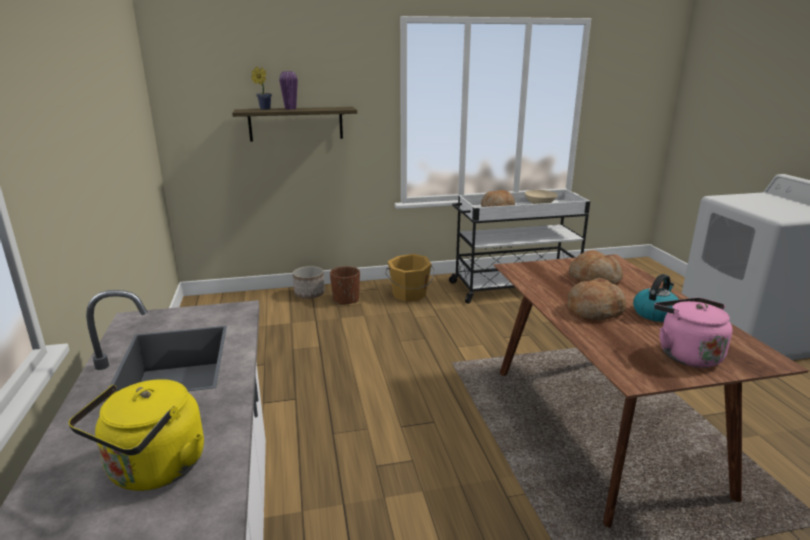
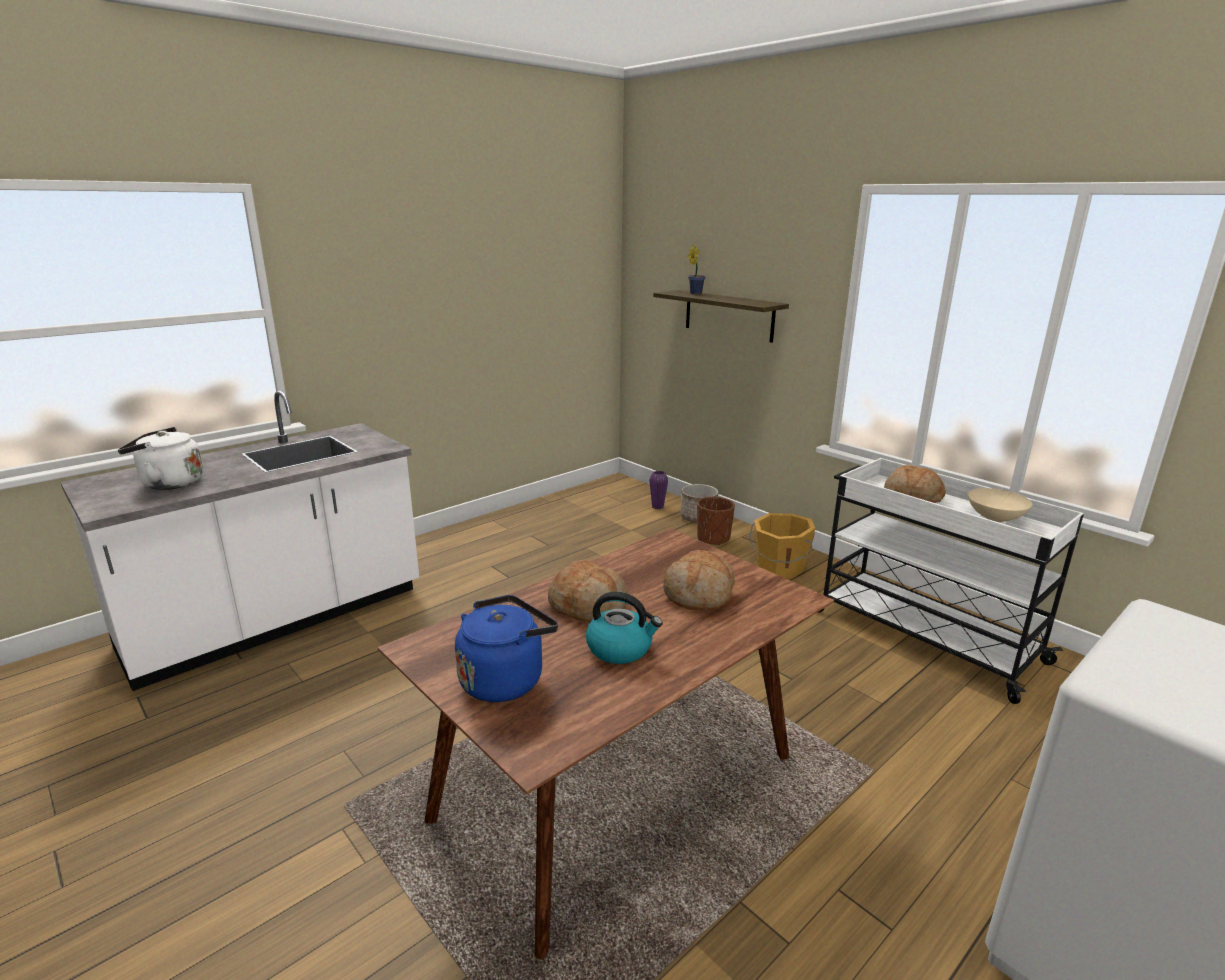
camera: 60 degrees right, 0 degrees up
yellow kettle [68,379,204,491] -> white kettle [118,427,203,490]
purple vase [279,71,298,110] -> purple vase moved to [649,471,668,509]
pink kettle [654,298,732,368] -> blue kettle [455,595,558,702]

